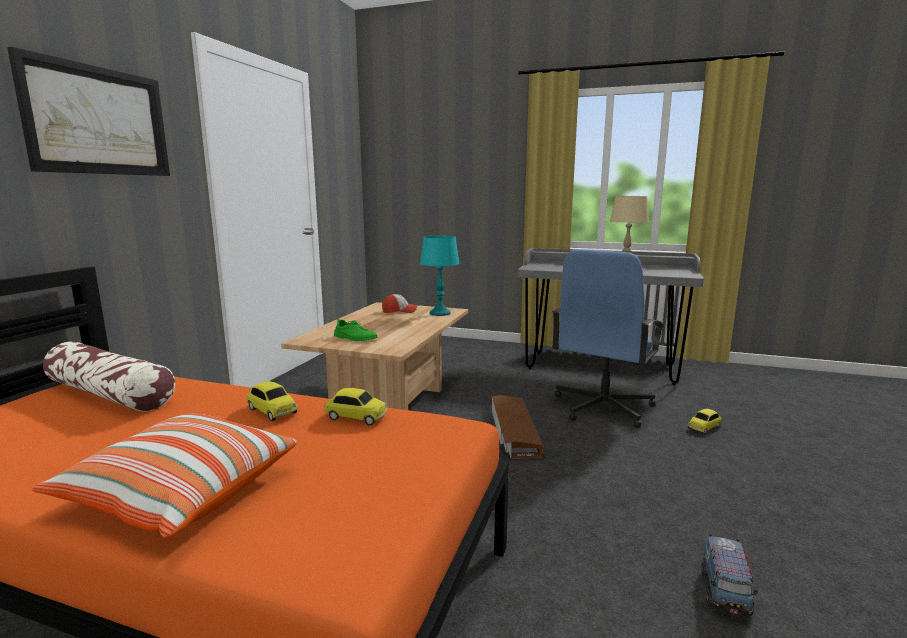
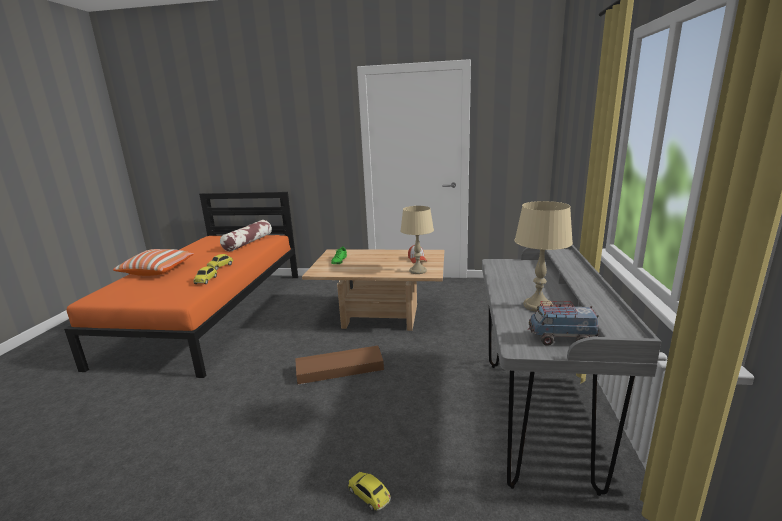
camera: 80 degrees right, 5 degrees up
picture [7,47,170,176] -> none
turquoise table lamp [420,236,460,316] -> beige table lamp [400,206,434,274]
blue office chair [552,249,664,428] -> none
toy truck [701,534,758,616] -> toy truck moved to [529,301,599,346]

